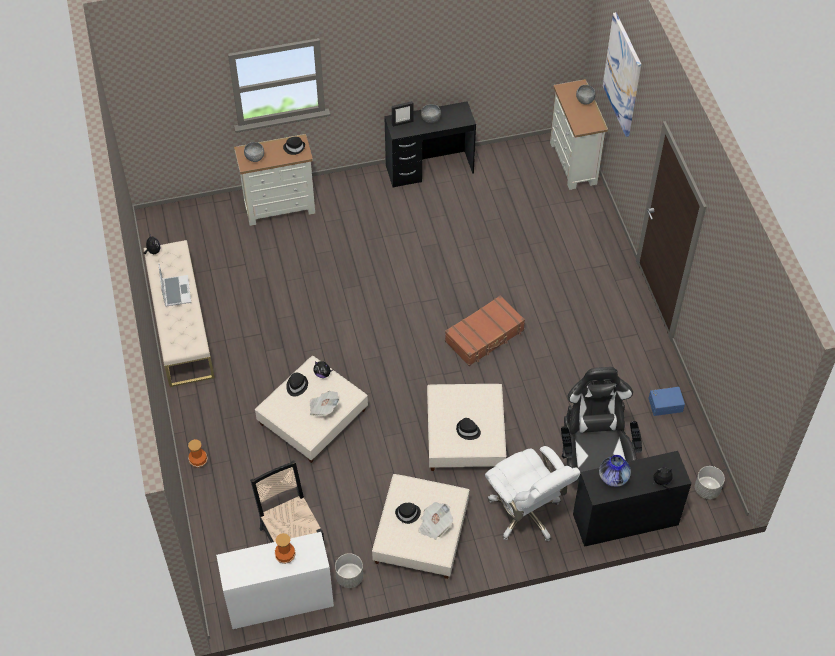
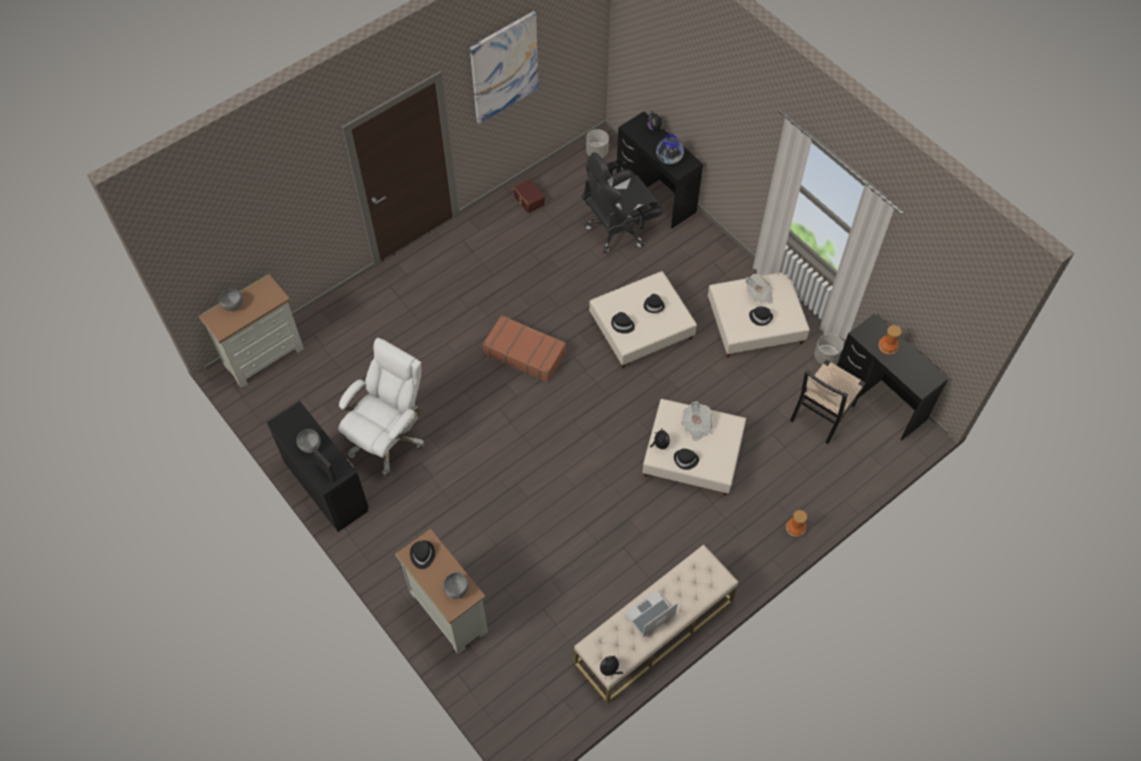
camera: 115 degrees left, 5 degrees up
white desk [216,532,334,629] -> black desk [837,313,948,440]
white office chair [485,446,580,541] -> white office chair moved to [338,338,424,476]
picture [603,12,641,137] -> picture moved to [470,11,538,124]
blue storage box [649,387,685,416] -> brown storage box [513,179,545,213]
none -> black hat [611,312,635,334]

